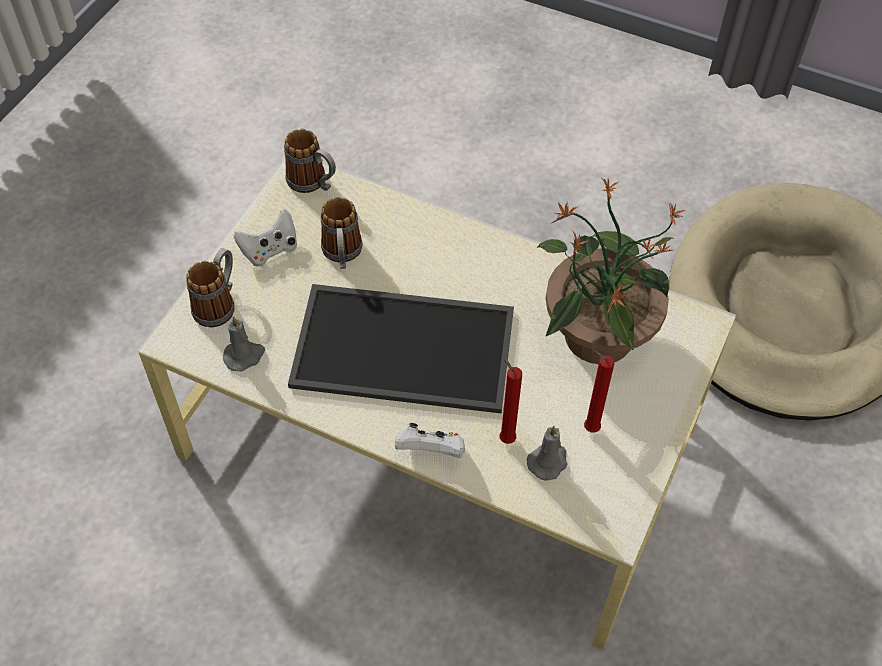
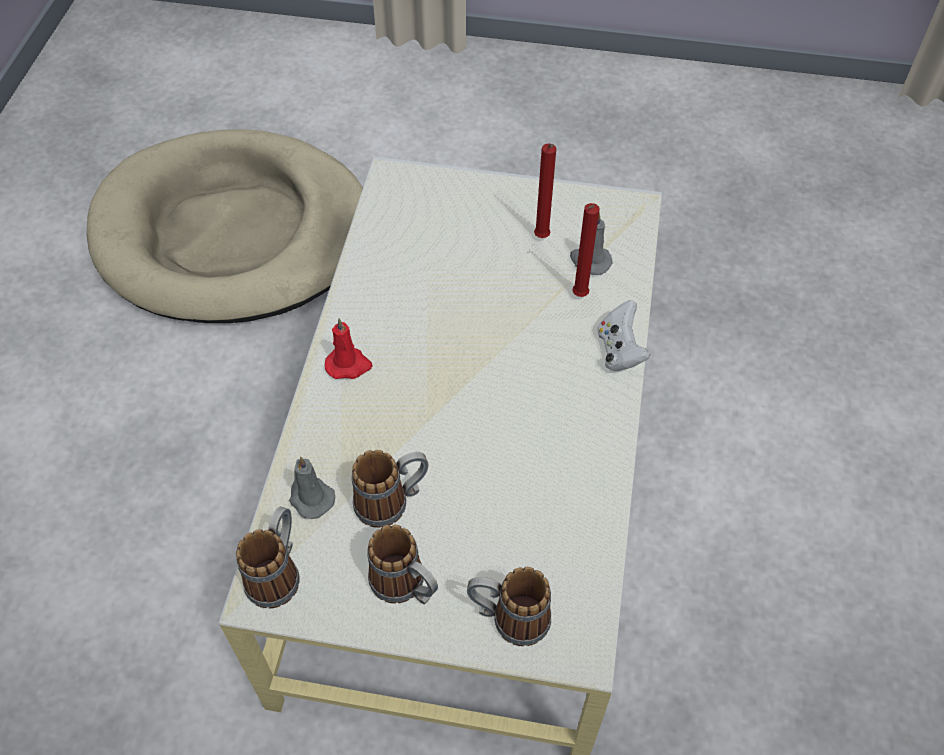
camera: 105 degrees left, 0 degrees up
grey candle [223,316,265,372] -> grey candle moved to [289,457,335,519]
white game controller [233,209,297,266] -> mug [367,524,438,604]
tray [288,284,514,413] -> none
potted plant [537,178,686,364] -> none
none -> red candle [325,318,373,379]

